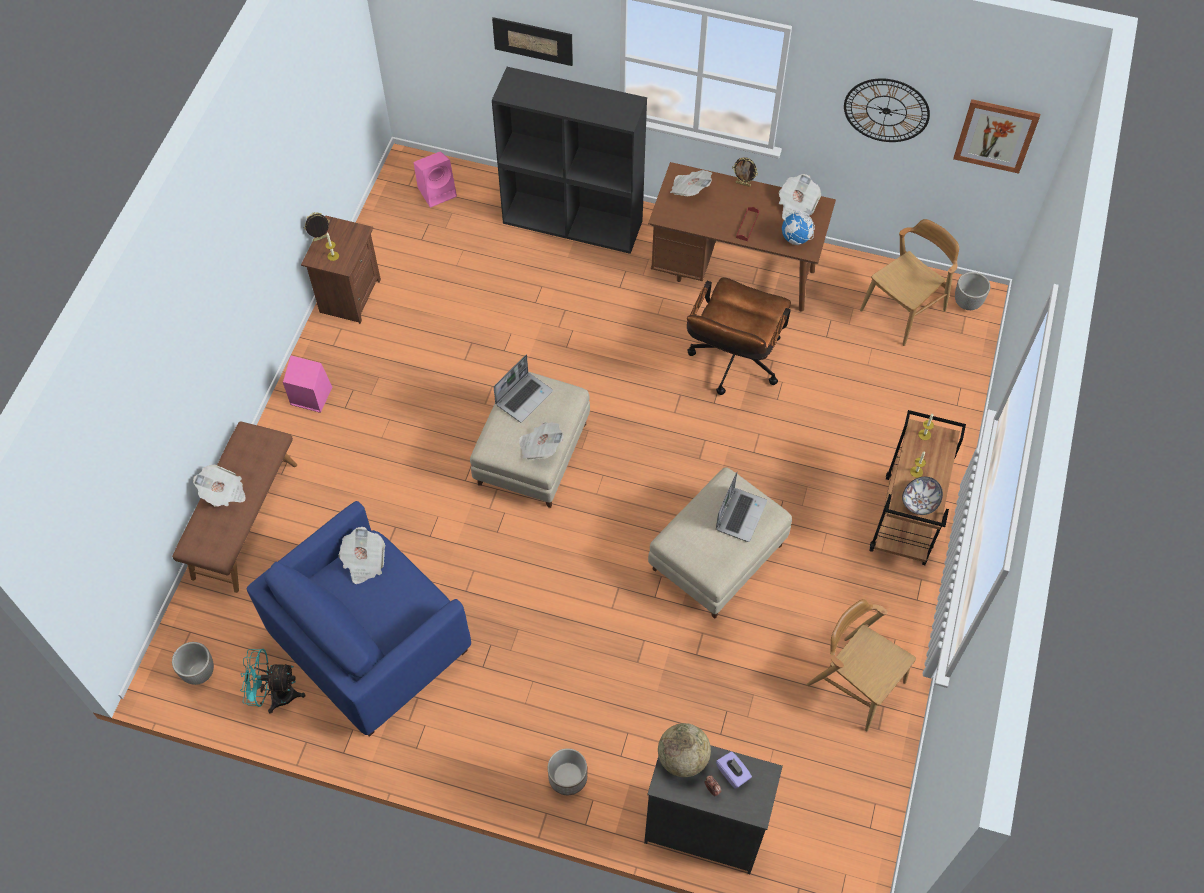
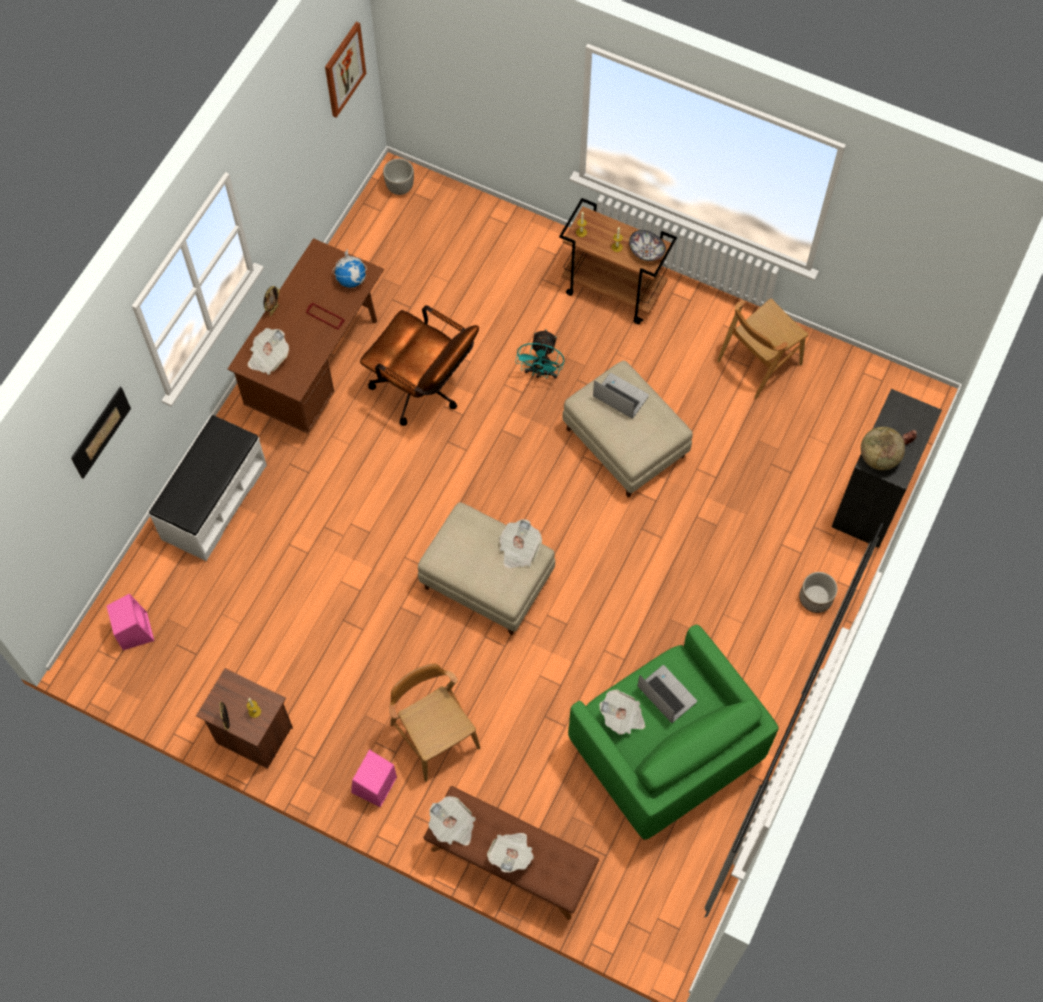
camera: 80 degrees left, 5 degrees up
planter [172,642,214,685] -> none
turquoise fan [240,649,305,714] -> turquoise fan moved to [515,329,564,379]
blue armchair [247,501,471,737] -> green armchair [568,625,778,840]
black bookcase [492,67,647,254] -> white bench [149,415,267,561]
laptop [494,355,553,422] -> laptop moved to [637,665,697,723]
purple tissue box [716,752,752,789] -> none
newspaper [779,174,821,220] -> newspaper moved to [429,796,476,846]
wall clock [844,78,930,142] -> none
brown chair [860,219,959,346] -> brown chair moved to [389,663,480,782]

